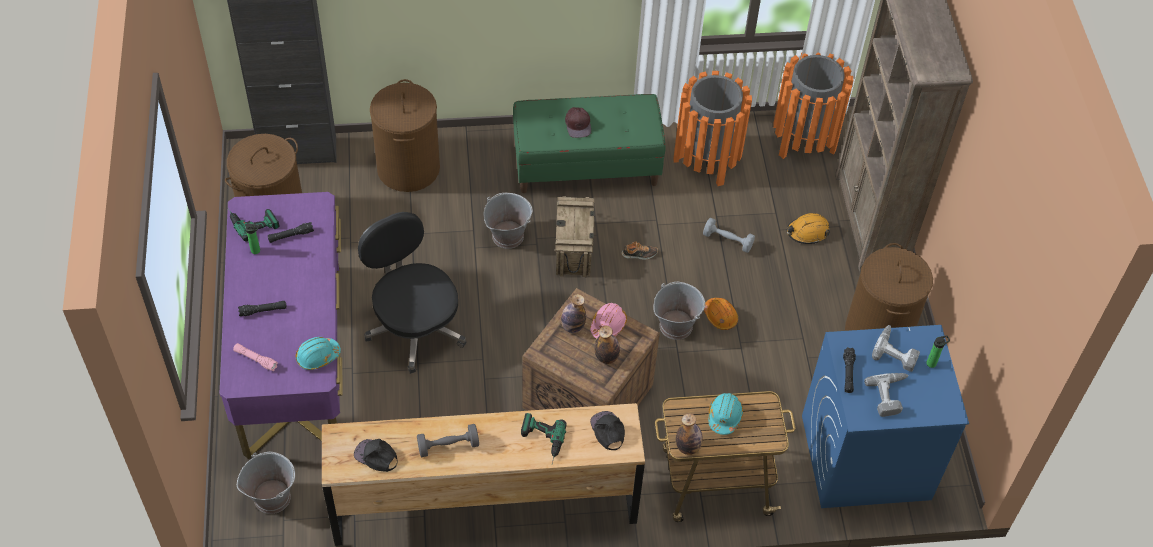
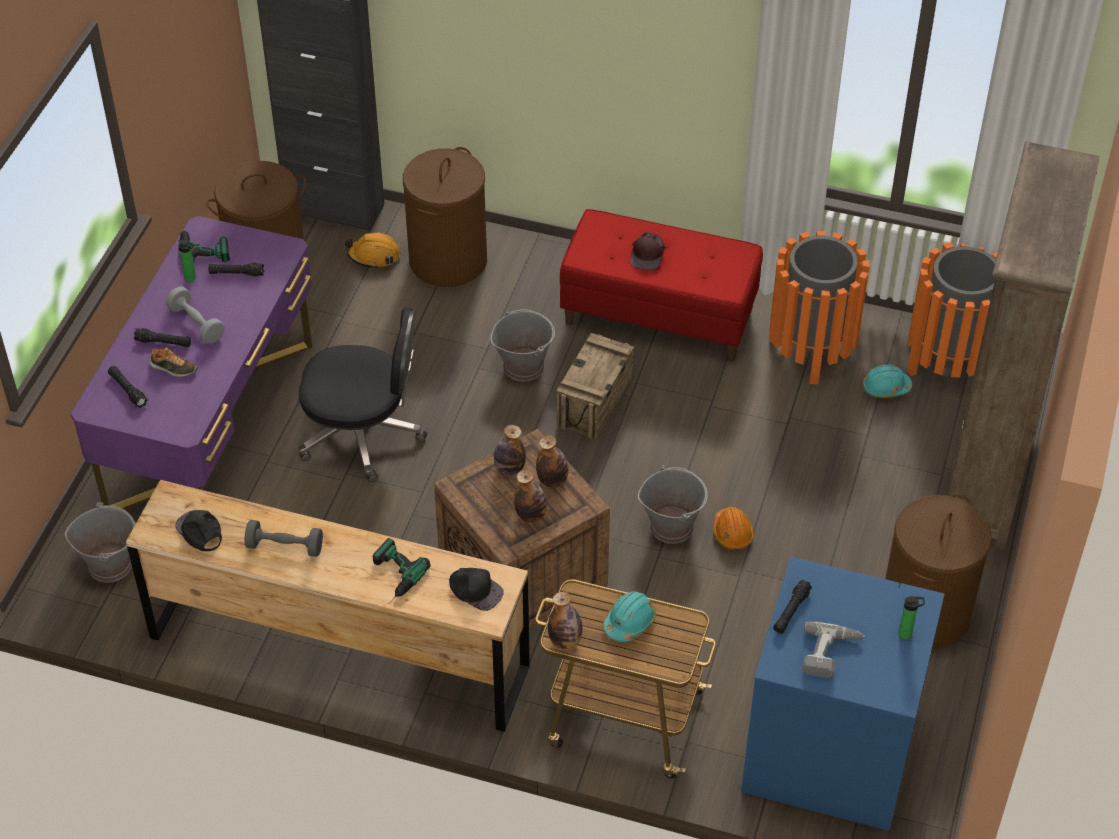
camera: 25 degrees right, 5 degrees down
pink flashlight [233,343,278,371] -> black flashlight [108,366,147,408]
turquoise hard hat [296,337,341,370] -> turquoise hard hat moved to [862,365,912,398]
black office chair [358,212,467,374] -> black office chair turned 105 degrees clockwise [299,308,427,482]
green bench [513,94,666,193] -> red bench [560,209,763,361]
pink hard hat [590,303,627,339] -> bottle [536,435,568,488]
black cap [590,411,625,450] -> black cap turned 120 degrees clockwise [449,568,504,611]
shoe [621,241,658,260] -> shoe moved to [149,347,198,377]
grey dumbbell [703,218,755,253] -> grey dumbbell moved to [166,287,225,344]
orange hard hat [787,213,830,244] -> orange hard hat moved to [345,232,400,269]
power drill [872,325,920,372] -> none

